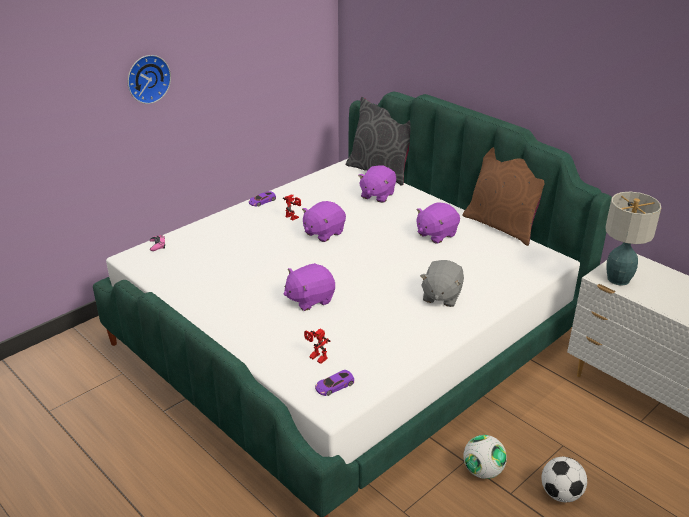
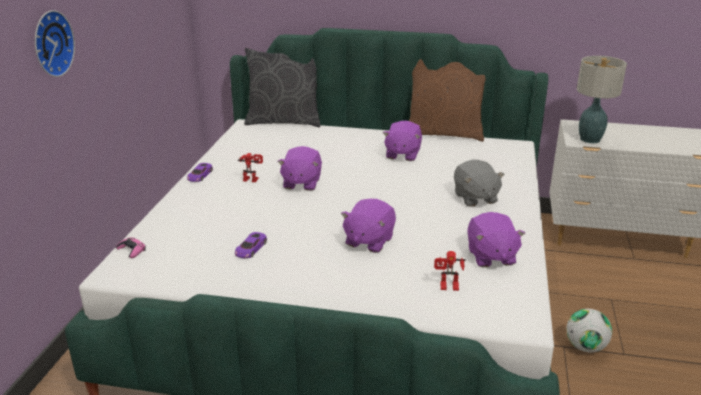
camera: 35 degrees left, 5 degrees down
purple toy car [315,370,354,396] -> purple toy car moved to [235,232,267,258]
purple plush toy [358,165,396,203] -> purple plush toy moved to [467,212,525,267]
football [541,457,587,502] -> none

